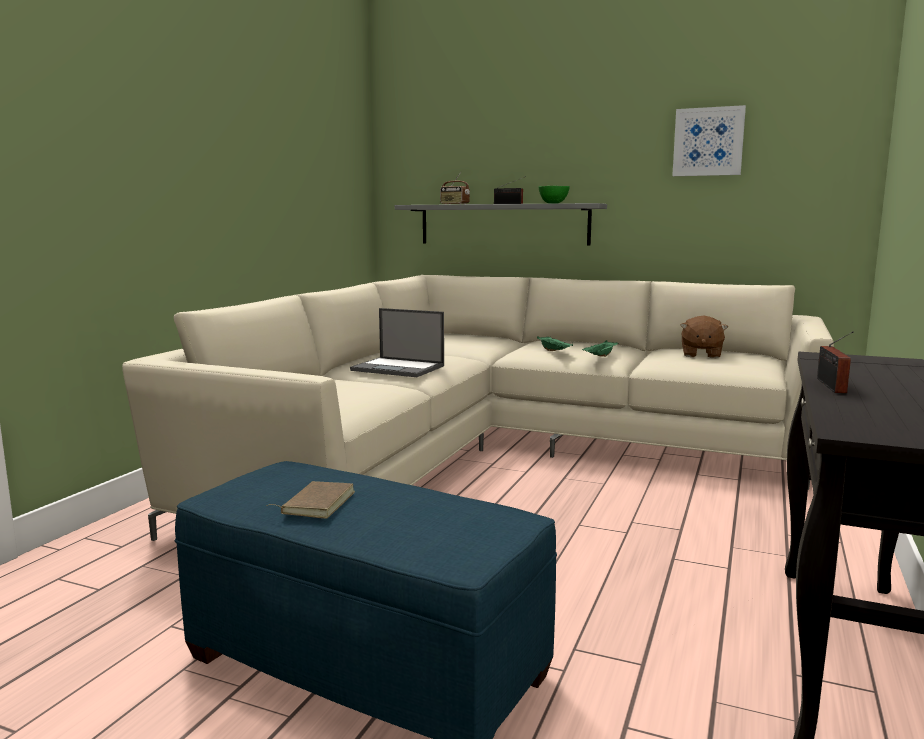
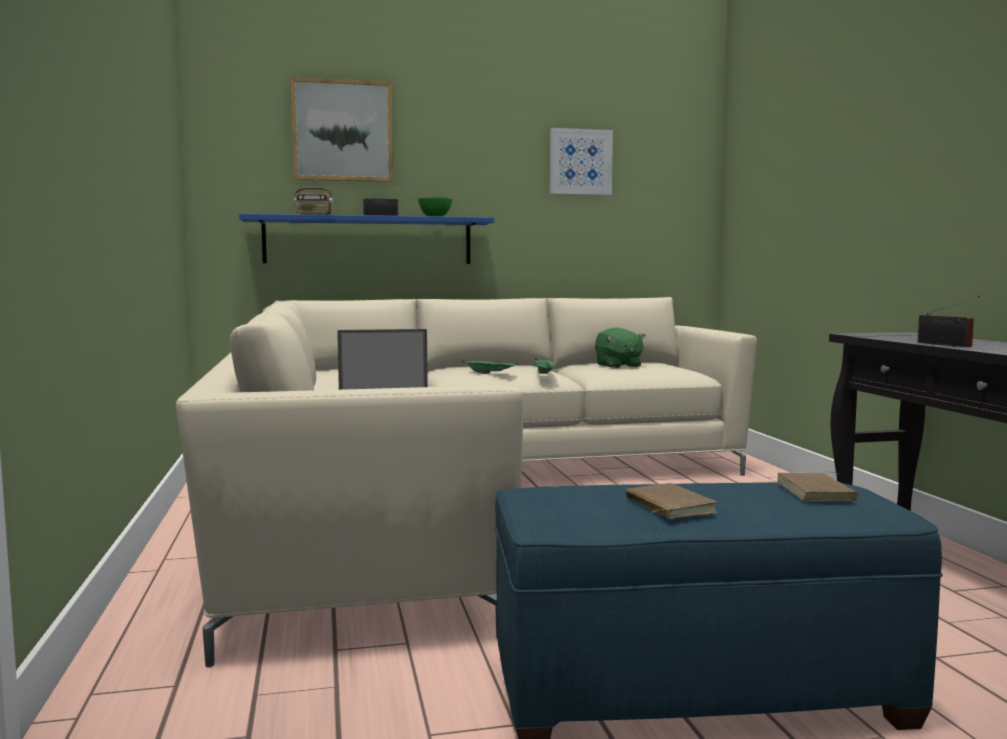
camera: 35 degrees left, 5 degrees down
grey shelf [395,203,607,246] -> blue shelf [239,213,494,264]
brown plush toy [681,316,728,358] -> green plush toy [595,327,646,368]
none -> picture [291,77,393,182]
none -> brown book [777,471,858,501]

